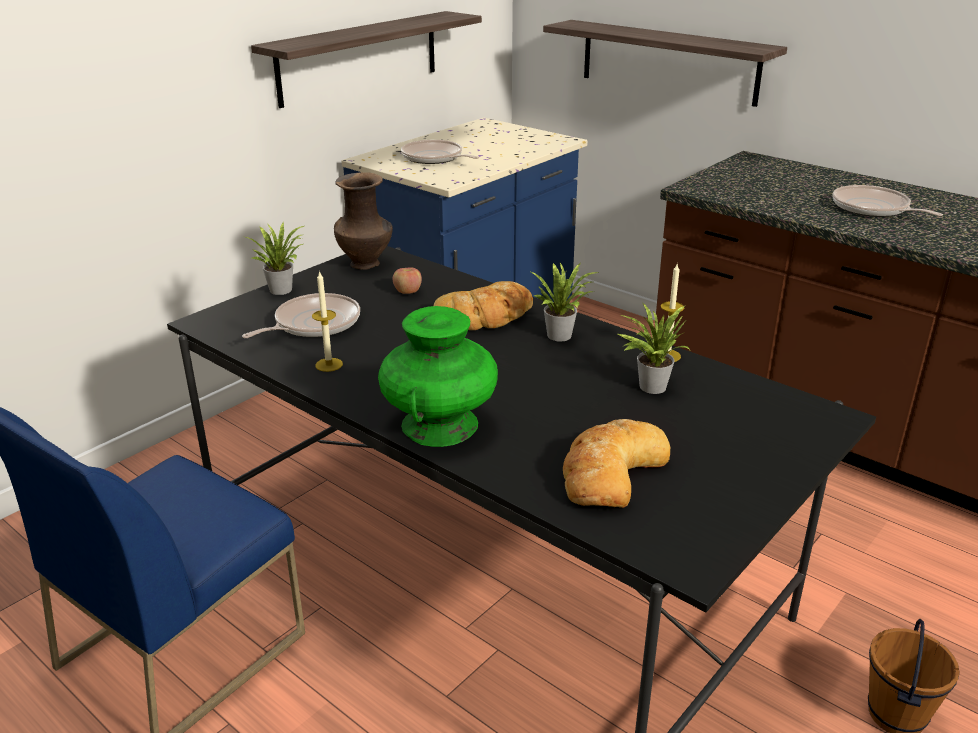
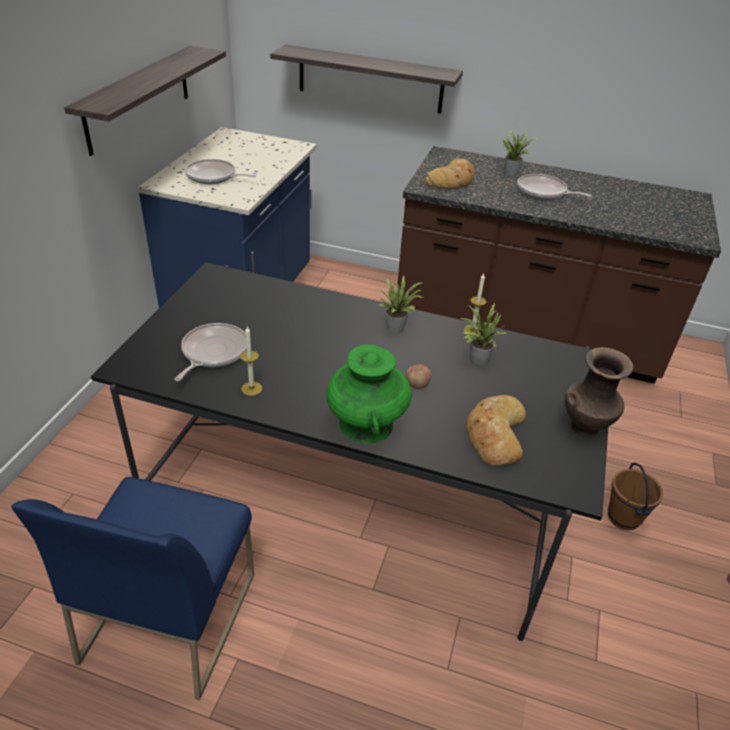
camera: 25 degrees left, 10 degrees up
potted plant [242,223,304,295] -> potted plant moved to [502,130,540,176]
brown vase [334,172,393,270] -> brown vase moved to [565,347,633,437]
apple [393,268,422,294] -> apple moved to [406,364,431,389]
bread [433,281,533,330] -> bread moved to [425,158,475,190]

